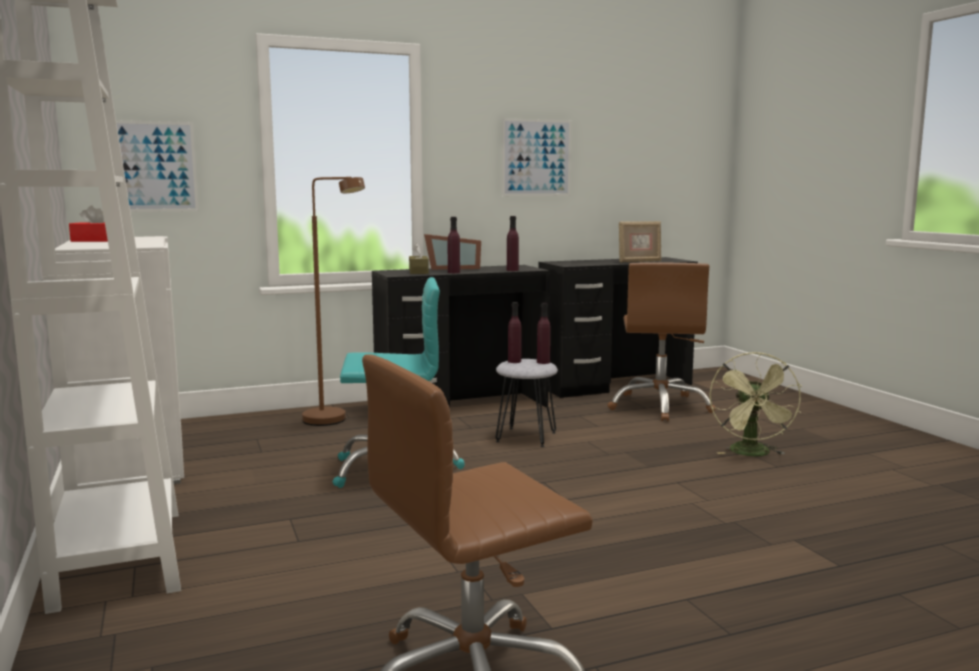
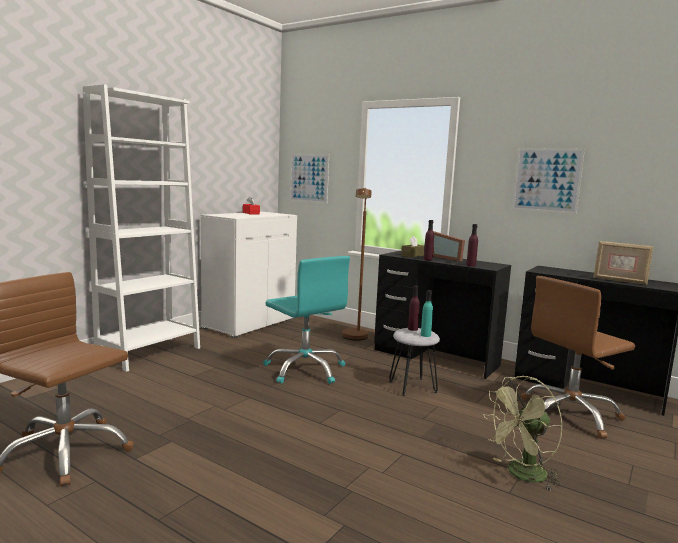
camera: 55 degrees right, 0 degrees up
purple bottle [537,303,551,364] -> turquoise bottle [421,290,433,337]

